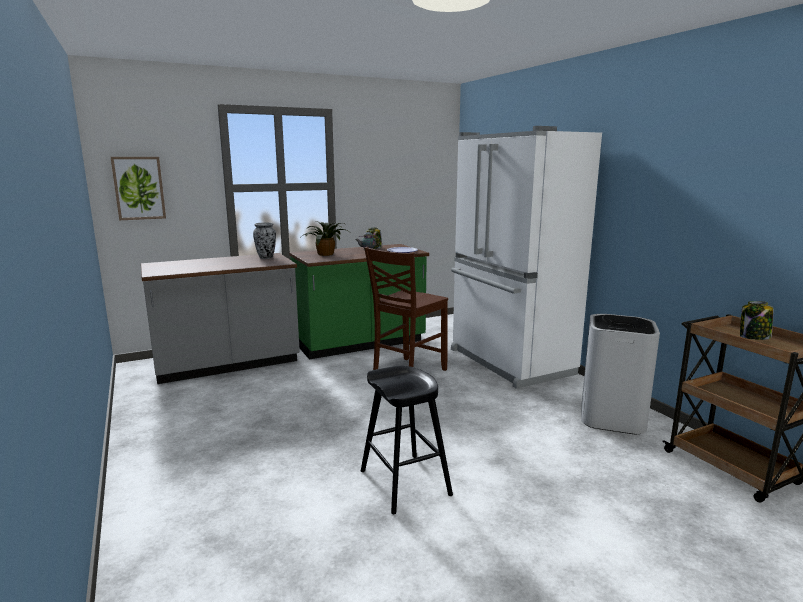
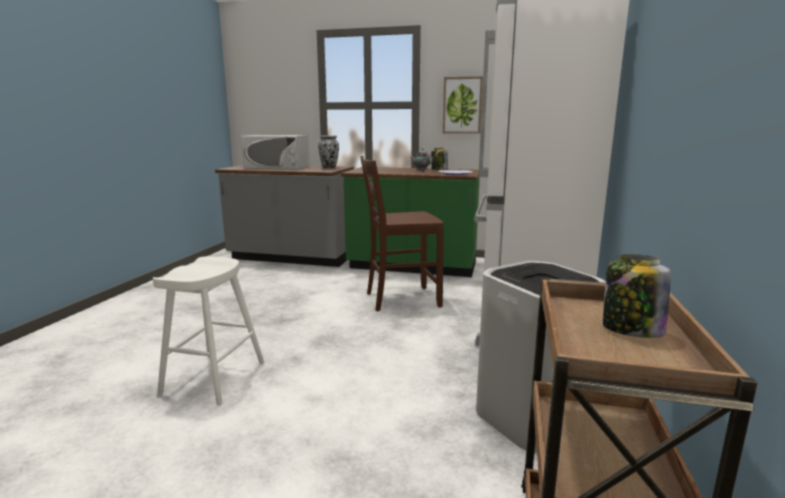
camera: 40 degrees right, 0 degrees up
picture [111,157,166,220] -> picture moved to [443,76,483,134]
potted plant [299,221,347,256] -> none
black stool [361,366,453,514] -> white stool [153,257,265,406]
none -> white microwave [241,135,310,169]

